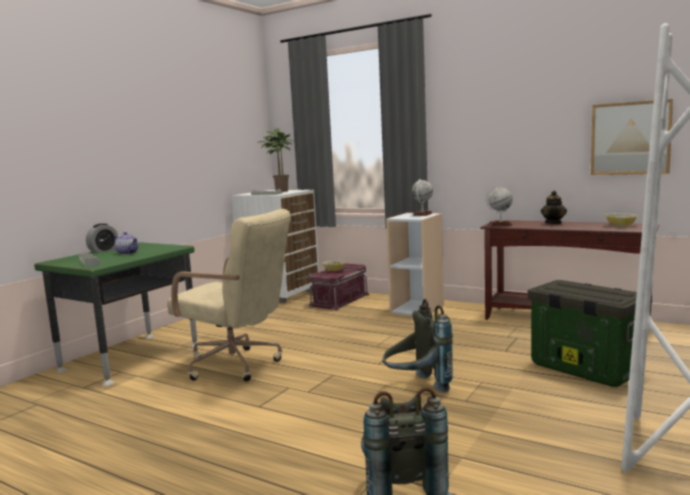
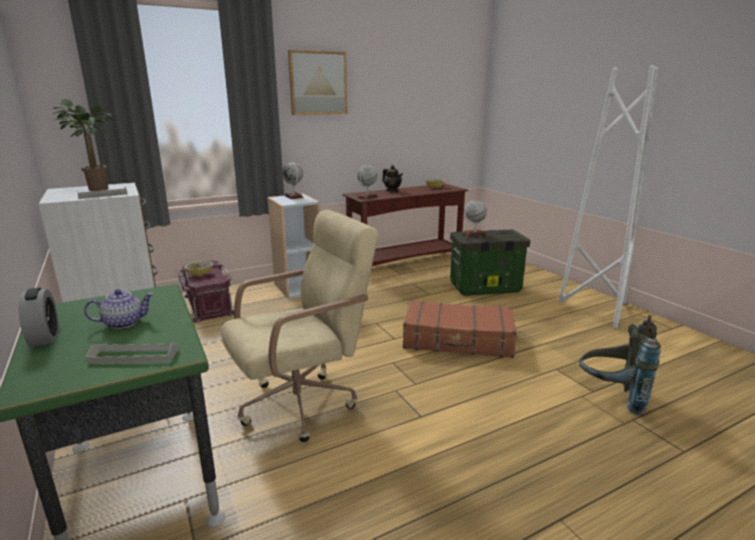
camera: 60 degrees left, 10 degrees up
grey backpack [382,299,453,393] -> brown suitcase [403,300,517,358]
picture [591,99,673,175] -> picture moved to [288,50,348,115]
none -> globe [463,200,487,237]

